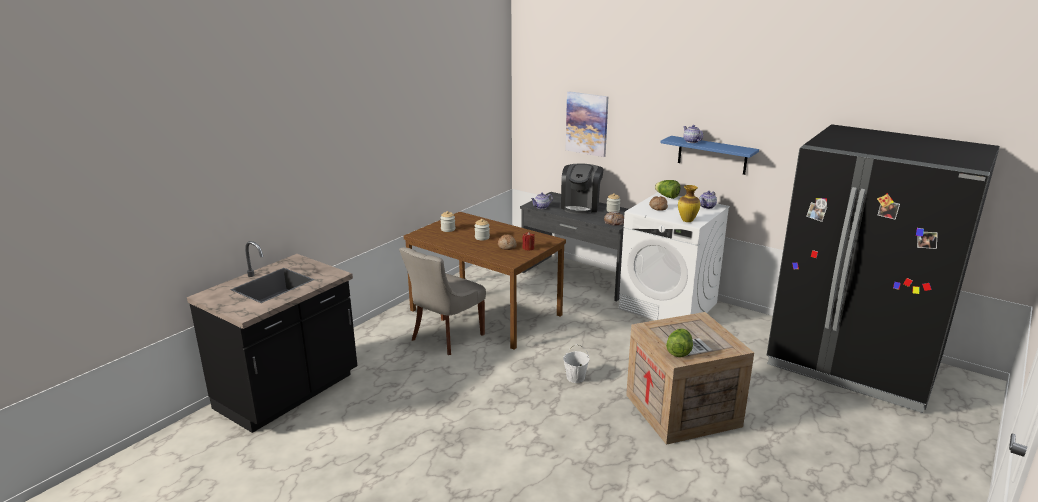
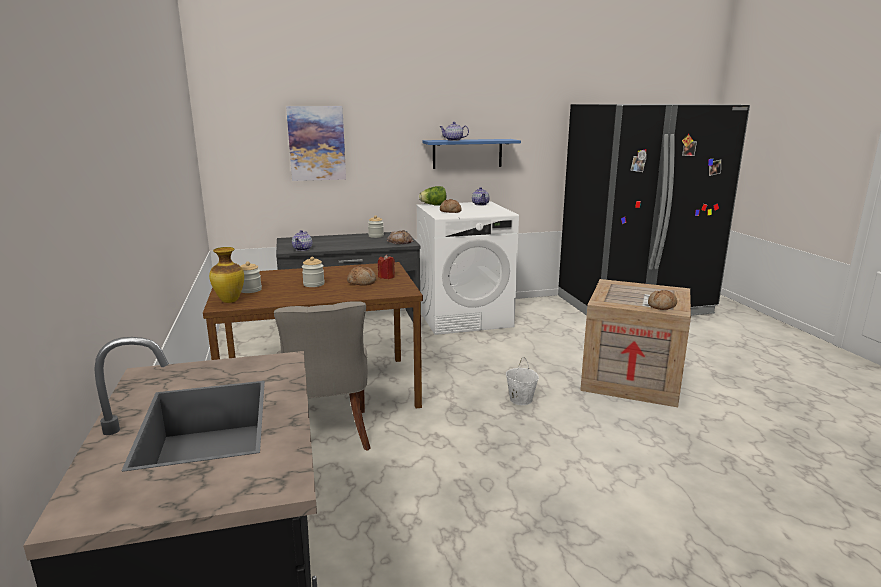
camera: 50 degrees left, 5 degrees down
coffee machine [561,163,604,214] -> none
lettuce [666,328,693,357] -> bread [648,290,677,310]
vase [678,185,700,222] -> vase moved to [209,247,244,303]

